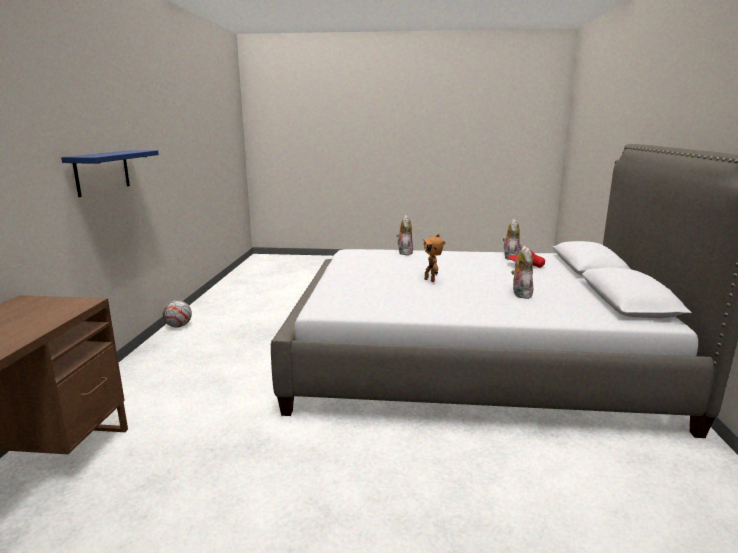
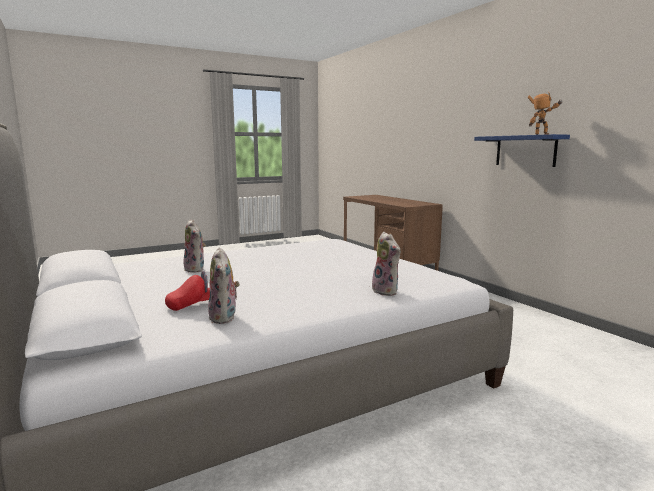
camera: 145 degrees right, 5 degrees down
football [163,300,192,328] -> none
toy robot [423,234,446,282] -> toy robot moved to [528,93,562,135]

